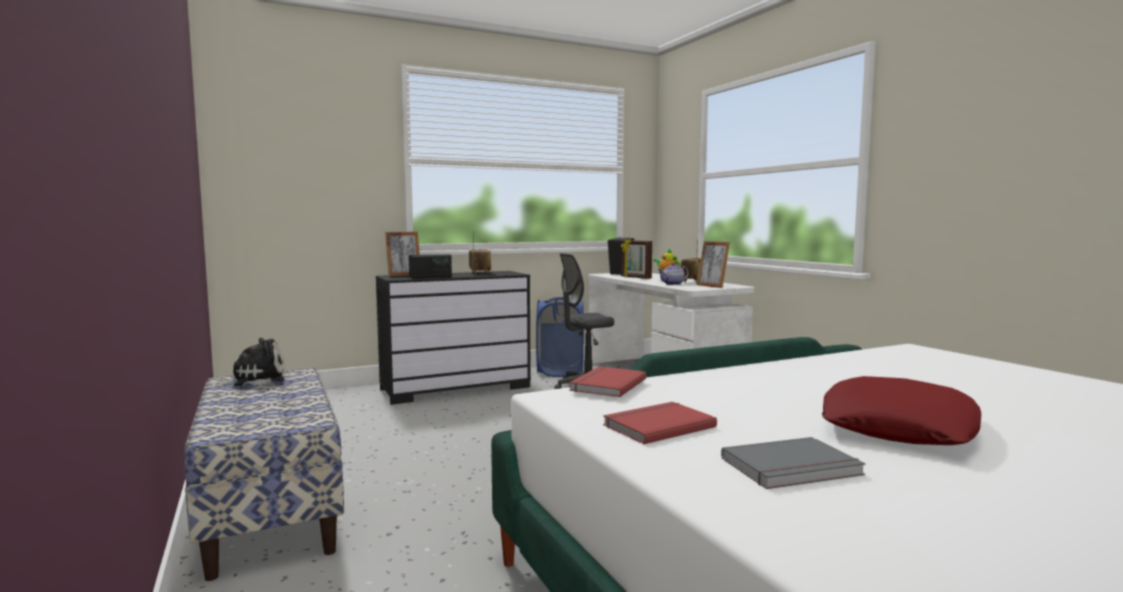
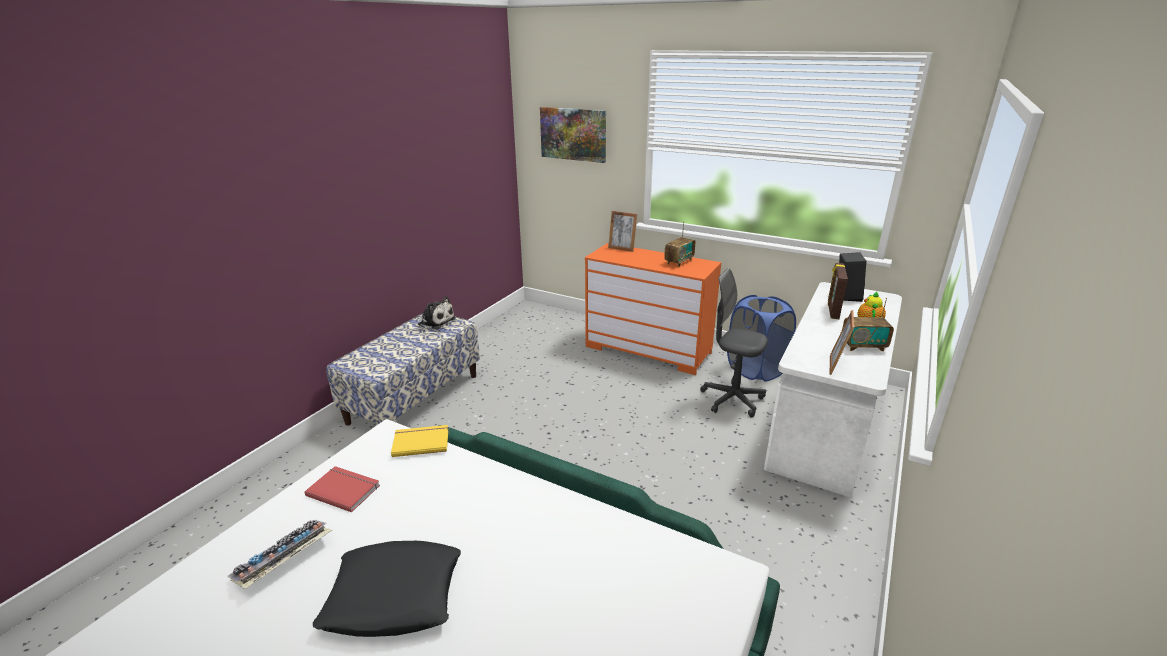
camera: 55 degrees right, 20 degrees up
black dresser [376,271,531,405] -> orange dresser [585,243,721,375]
radio [409,254,452,278] -> none
red book [569,366,647,397] -> yellow book [391,425,449,457]
teapot [658,263,689,285] -> none
grey book [721,437,866,489] -> keyboard [227,520,332,589]
red pillow [822,376,981,445] -> black pillow [313,541,461,637]
none -> picture [540,107,606,163]

